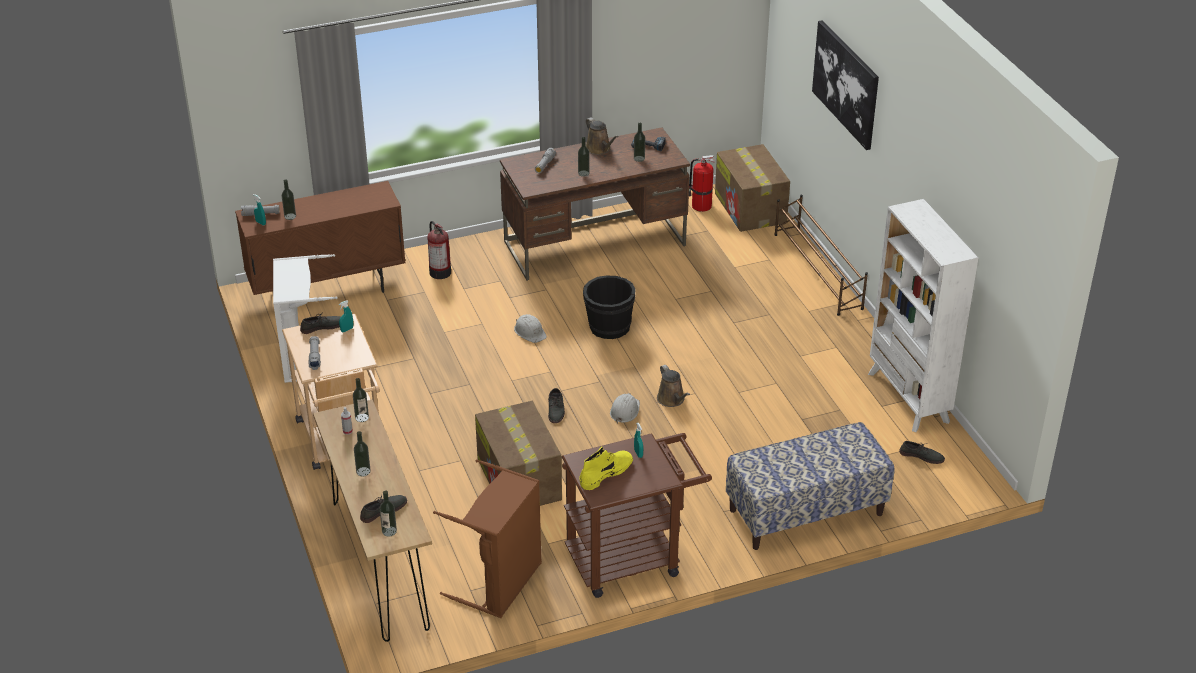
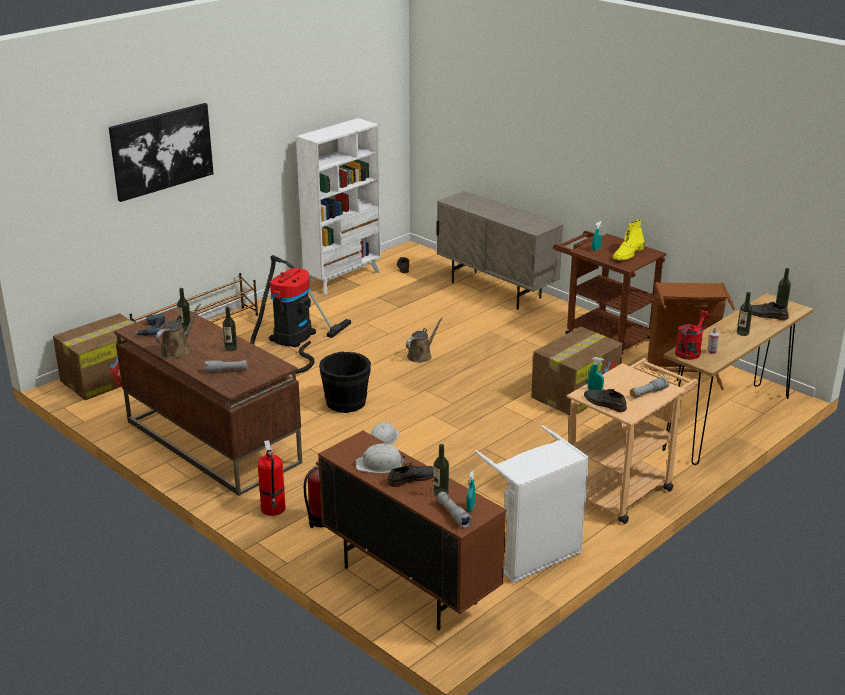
camera: 115 degrees left, 10 degrees down
bottle [353,378,369,422] -> red watering can [675,310,710,360]
grey shoe [548,388,565,423] -> grey shoe moved to [387,461,434,487]
yellow boot [579,446,633,490] -> yellow boot turned 75 degrees counterclockwise [613,219,644,261]
white hard hat [610,393,640,423] -> white hard hat moved to [356,444,406,473]
fire extinguisher [689,155,715,212] -> fire extinguisher moved to [257,440,286,516]
bench [726,422,895,550] -> beige cabinet [436,191,563,310]
none -> vacuum cleaner [250,255,351,374]

